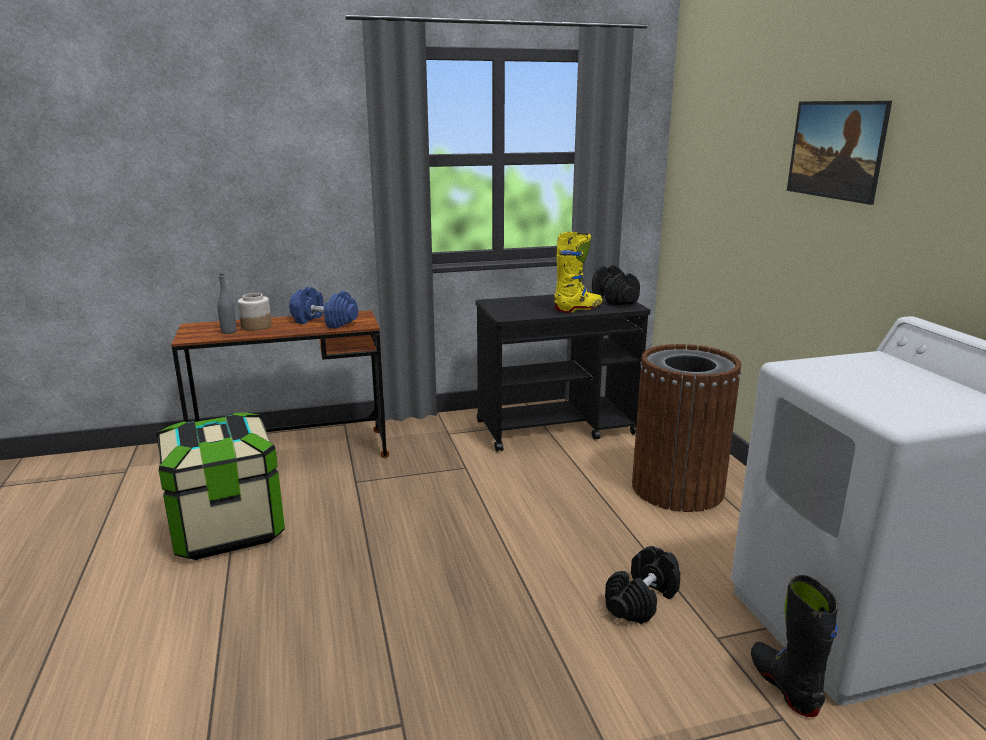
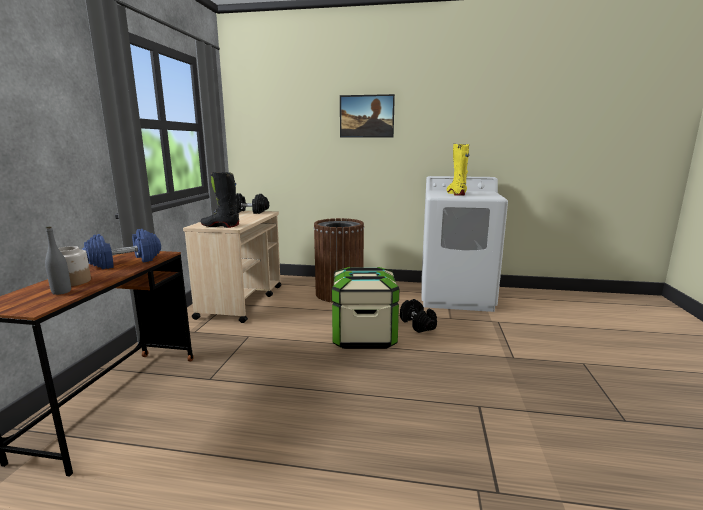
camera: 65 degrees left, 5 degrees down
storage box [156,413,285,560] -> storage box moved to [332,267,399,349]
black cart [476,292,650,452] -> beige cart [183,211,281,323]
yellow boot [554,232,603,313] -> yellow boot moved to [447,144,469,196]
black boot [751,575,838,717] -> black boot moved to [200,172,239,228]

